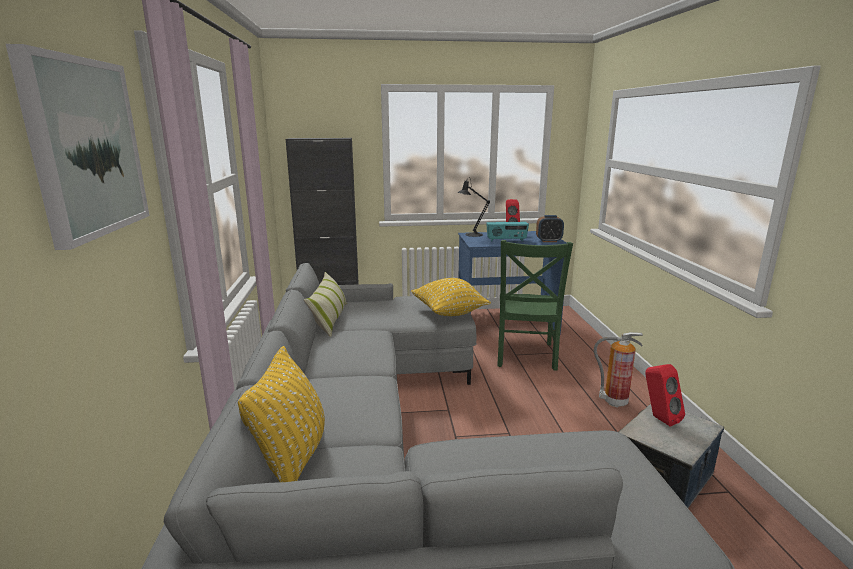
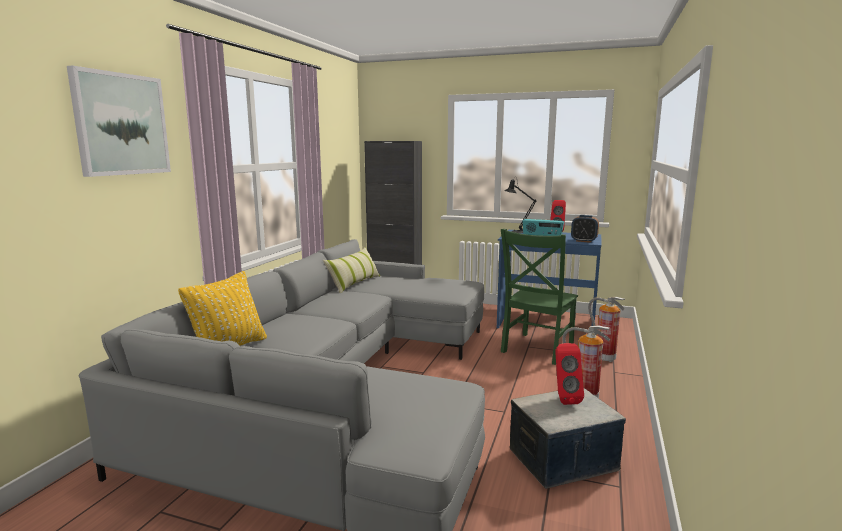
camera: 25 degrees right, 5 degrees down
yellow pillow [411,278,491,316] -> none
none -> fire extinguisher [588,297,625,362]

